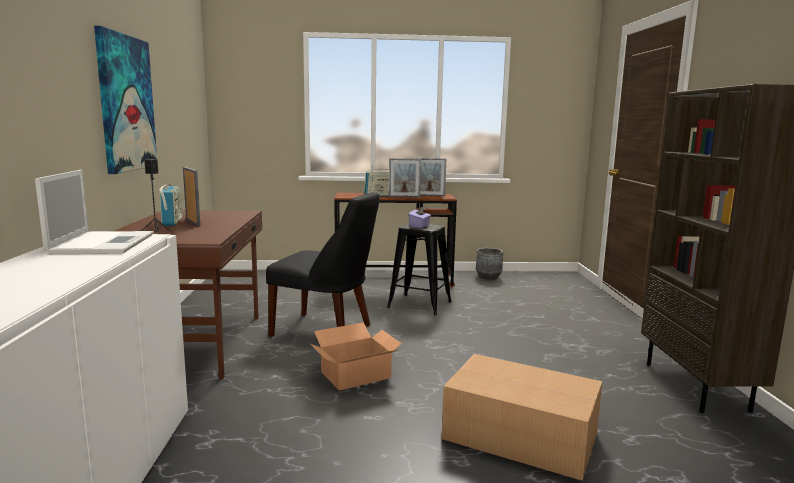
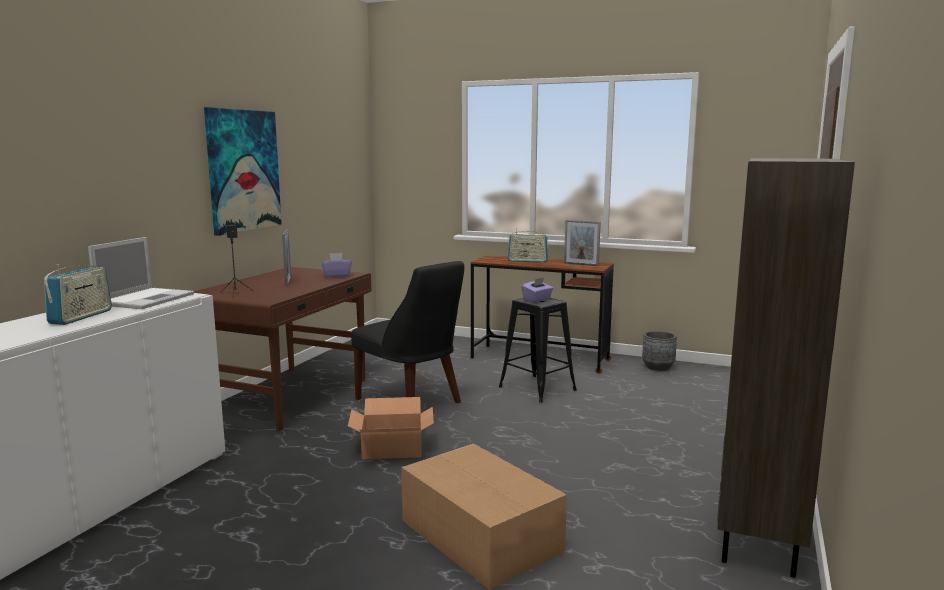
camera: 25 degrees right, 0 degrees up
radio [159,182,183,226] -> radio moved to [44,264,112,325]
picture frame [389,158,421,197] -> none
none -> purple tissue box [322,253,352,277]

